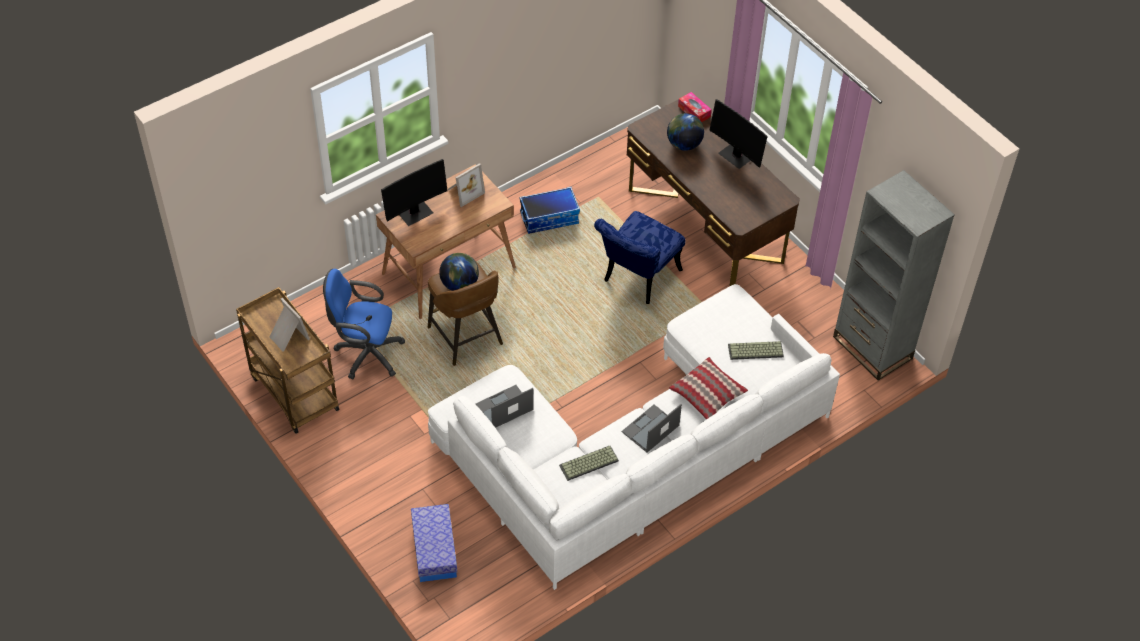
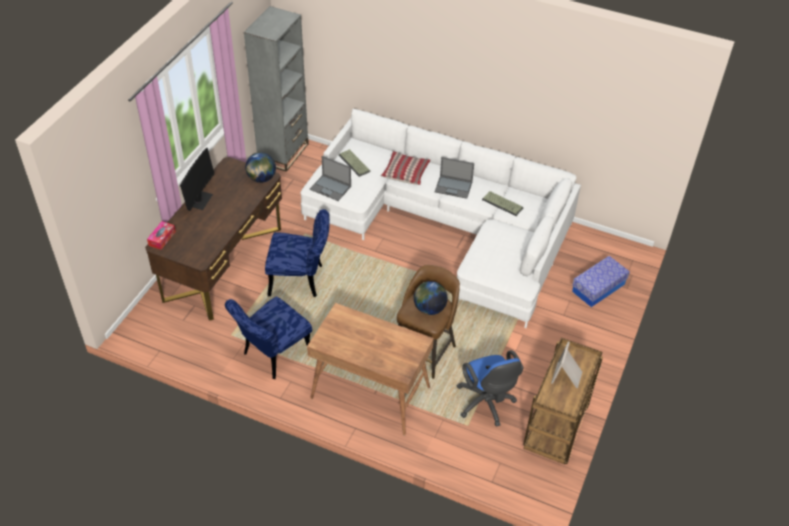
camera: 120 degrees left, 5 degrees down
monitor [381,159,448,226] -> none
picture frame [447,163,485,207] -> none
laptop [476,385,533,428] -> laptop moved to [310,156,351,201]
storage box [520,187,580,234] -> blue chair [225,296,312,379]
globe [667,113,704,151] -> globe moved to [245,152,276,183]

